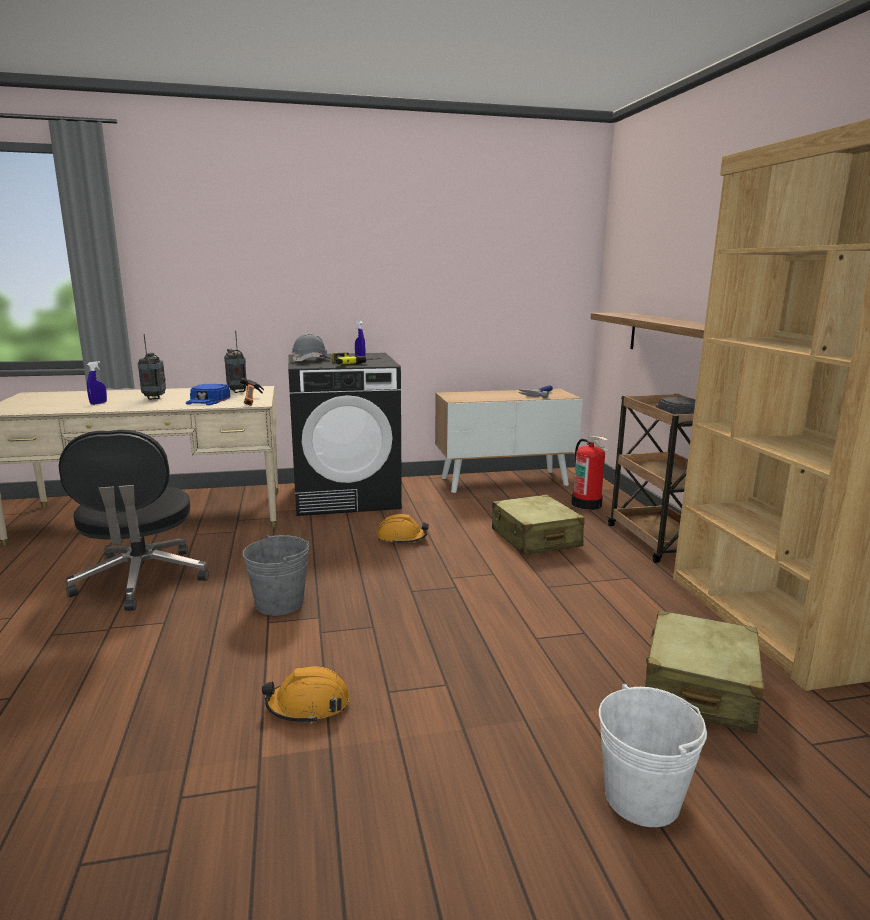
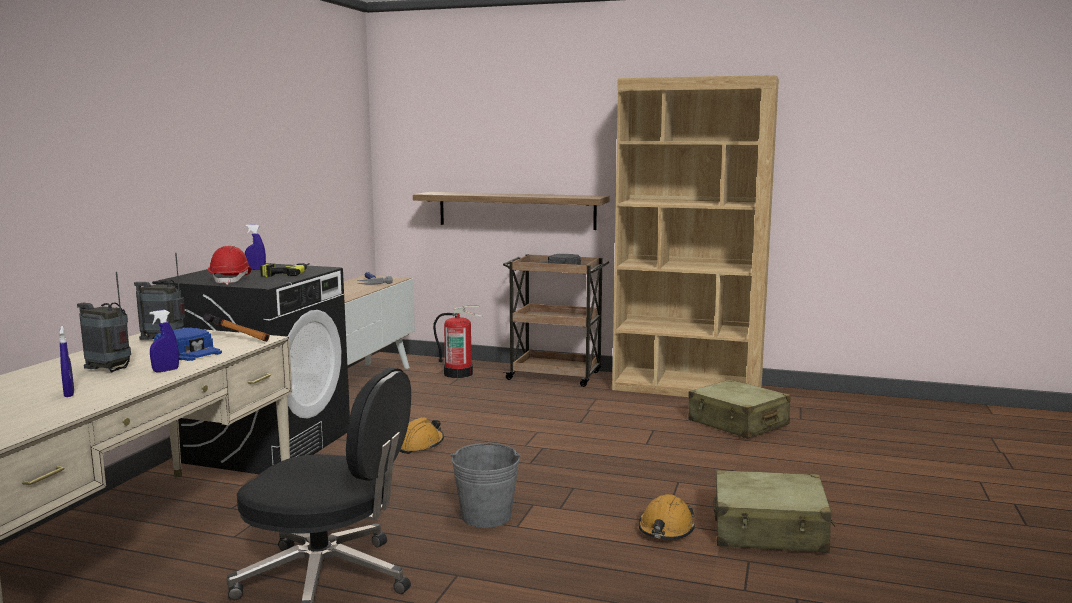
camera: 60 degrees left, 5 degrees down
grey hard hat [292,333,331,362] -> red hard hat [208,246,251,285]
beige suitcase [492,495,585,555] -> beige suitcase moved to [713,470,836,553]
white bucket [599,684,707,827] -> none
none -> blue spray bottle [149,310,179,373]

